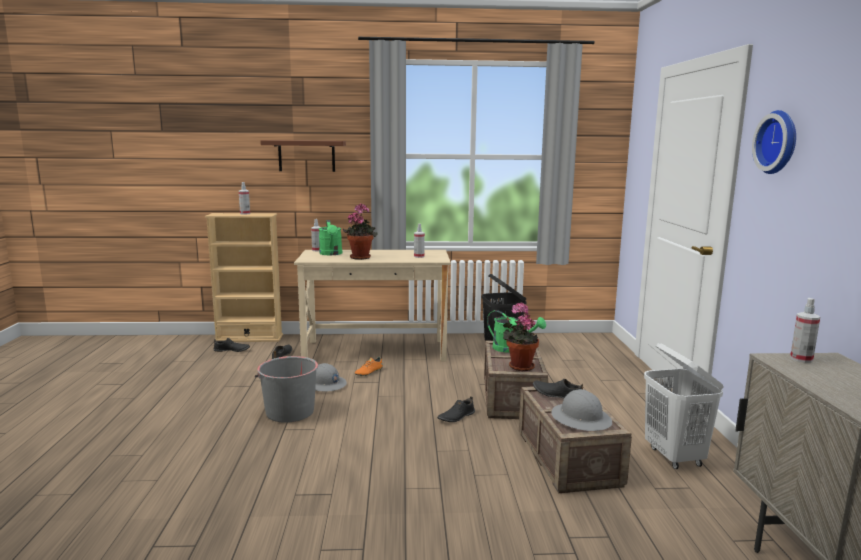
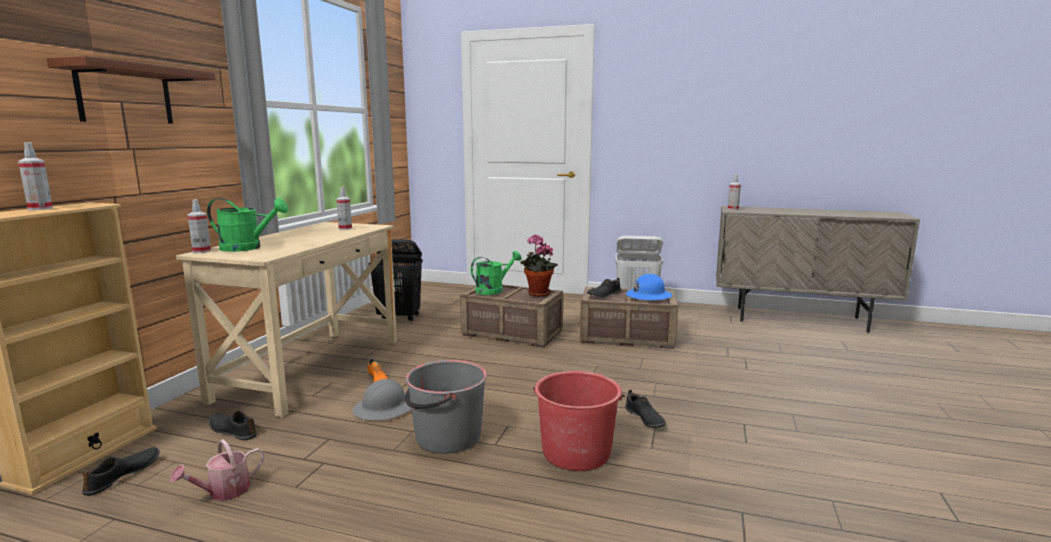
camera: 70 degrees left, 0 degrees up
potted plant [343,204,378,260] -> none
black shoe [437,396,475,422] -> black shoe moved to [625,390,666,428]
grey hard hat [551,389,612,431] -> blue hard hat [626,274,672,301]
wall clock [752,110,796,174] -> none
none -> watering can [170,439,264,501]
none -> red bucket [533,371,625,471]

